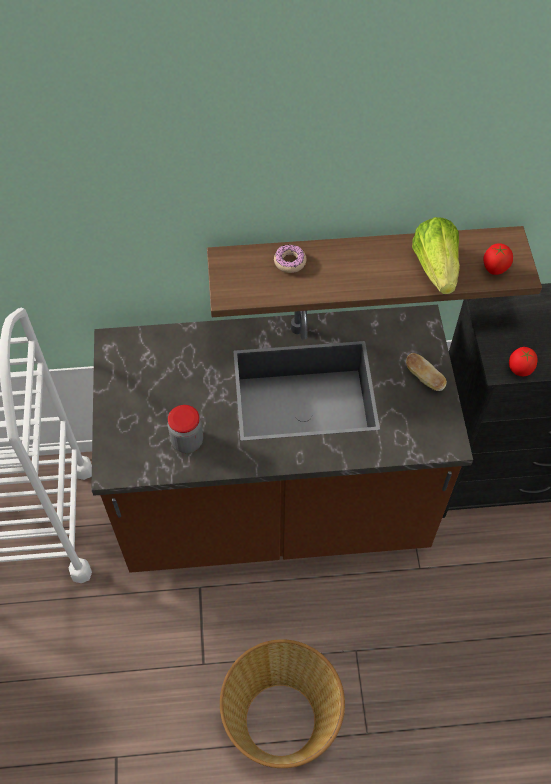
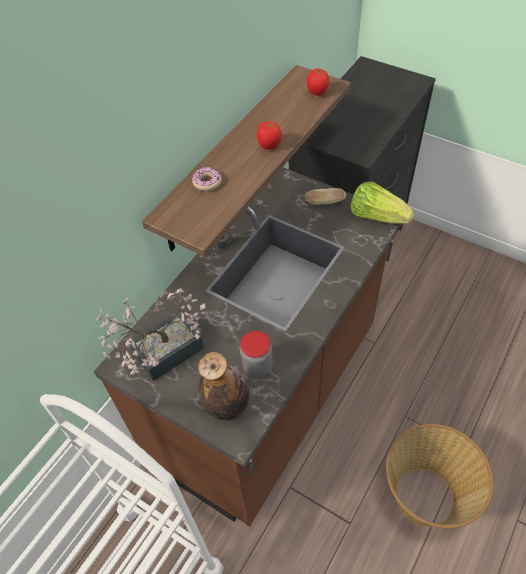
camera: 50 degrees left, 5 degrees down
lettuce [412,217,460,294] -> lettuce moved to [351,182,414,224]
tomato [509,347,538,376] -> tomato moved to [257,121,282,150]
none -> potted plant [96,288,206,381]
none -> bottle [198,352,250,421]

